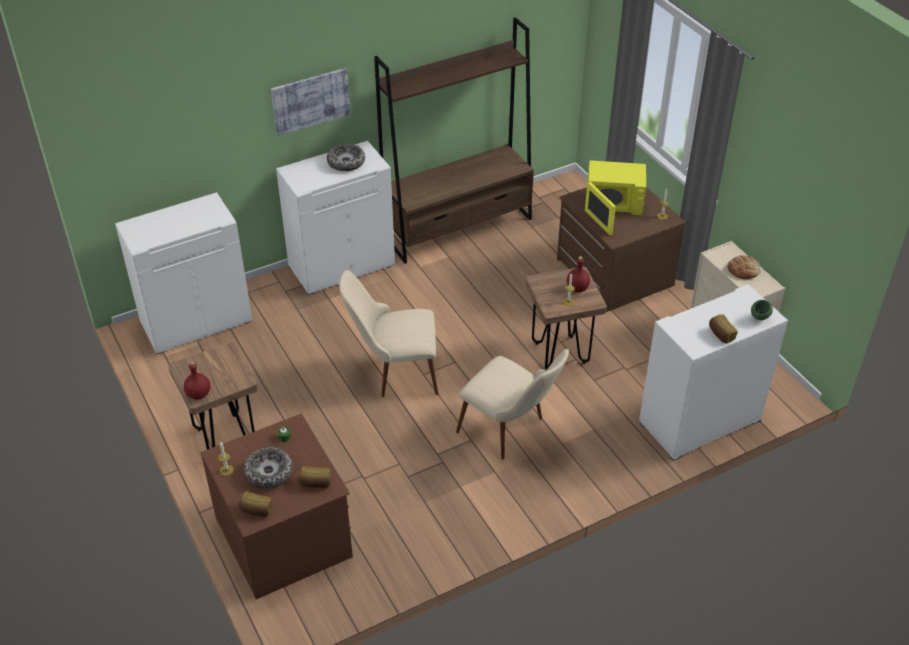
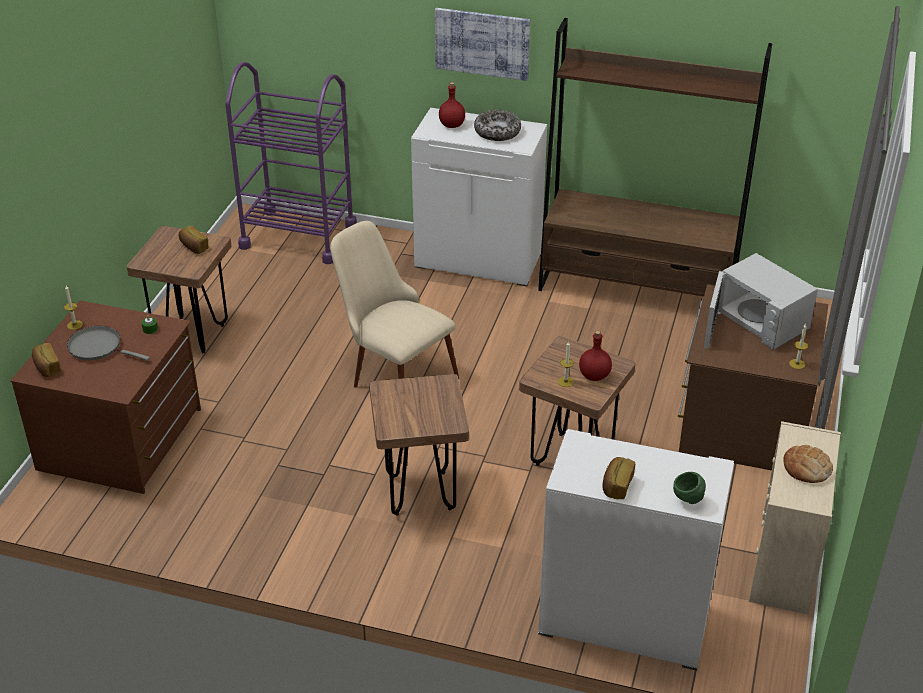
camera: 45 degrees right, 5 degrees down
white cabinet [115,192,252,355] -> purple cart [225,62,357,264]
red bottle [184,361,211,400] -> red bottle moved to [439,82,465,128]
bowl [244,447,293,488] -> grey frying pan [67,326,150,361]
bread [298,466,331,488] -> bread moved to [179,226,209,254]
beige chair [456,349,569,459] -> brown stool [369,374,469,516]
yellow microwave [585,160,646,235] -> white microwave [704,253,818,350]

